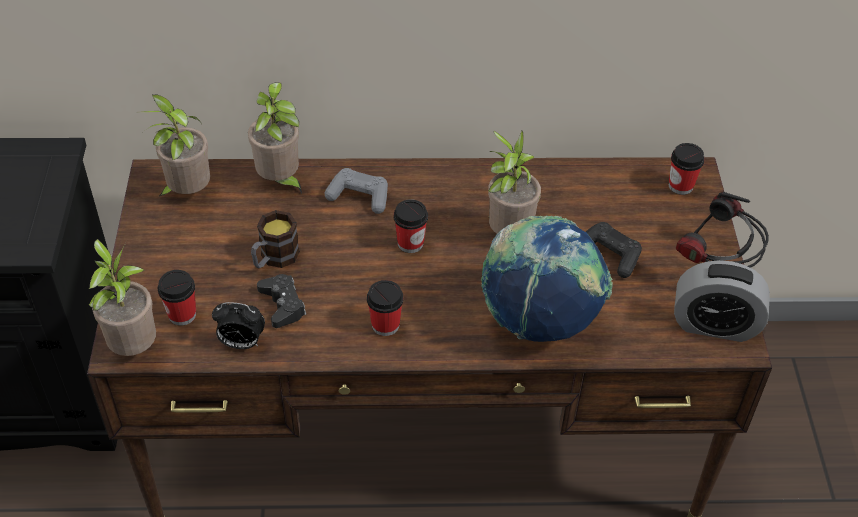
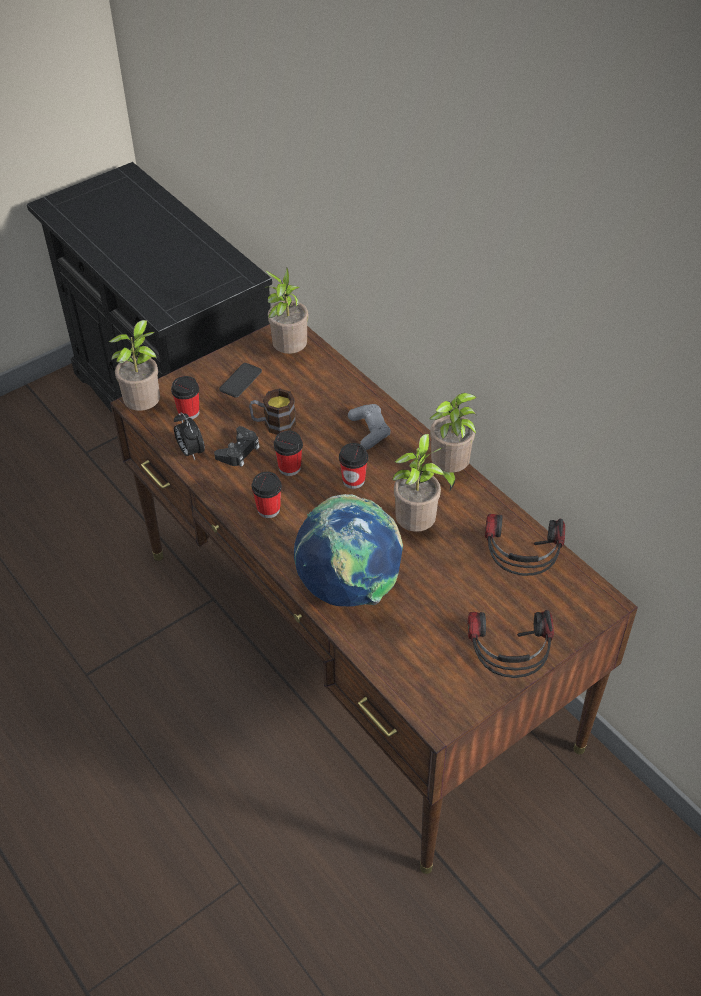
camera: 55 degrees right, 0 degrees up
potted plant [248,83,302,194] -> potted plant moved to [429,393,477,490]
black game controller [586,222,642,278] -> none
cup [669,143,705,195] -> cup moved to [274,431,303,476]
alarm clock [674,260,770,342] -> none
none -> phone [219,363,262,398]
none -> headphones [485,514,565,576]

